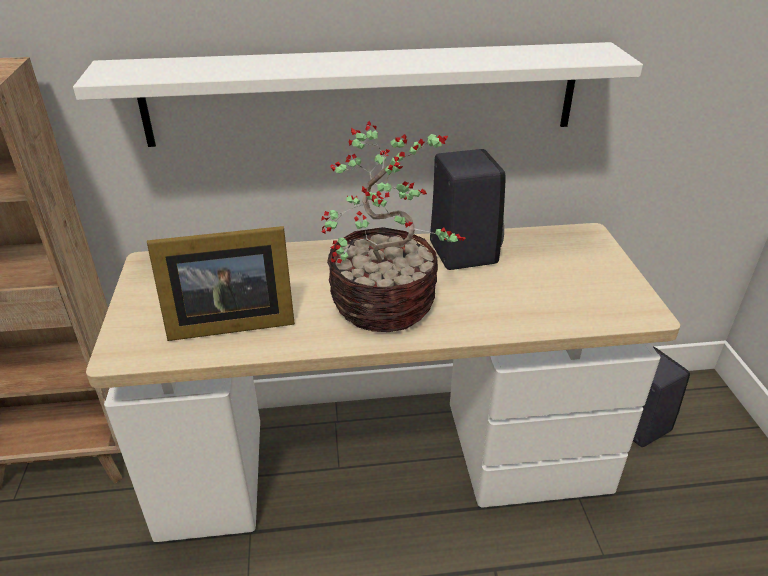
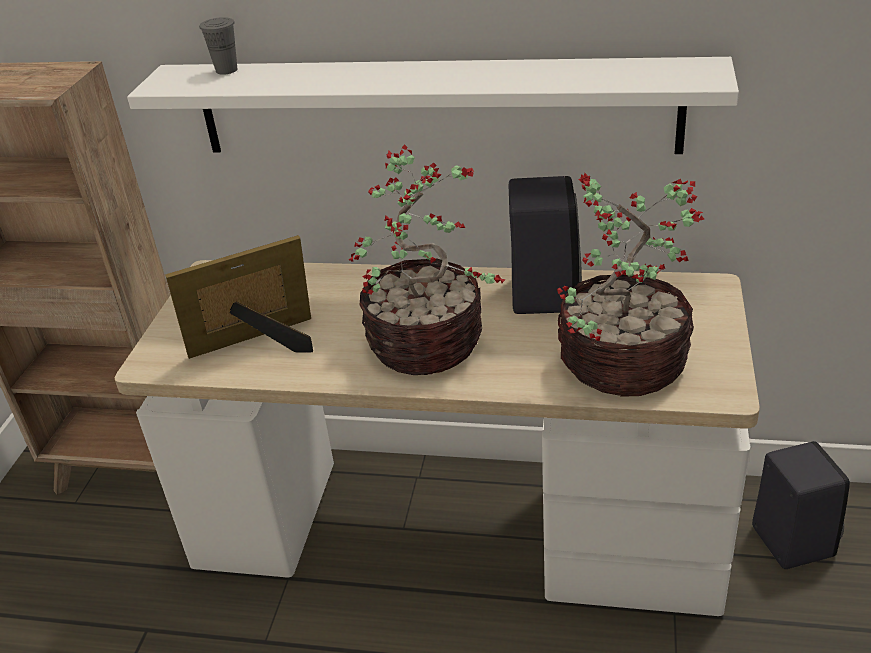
camera: 20 degrees right, 0 degrees up
picture frame [147,226,295,341] -> picture frame turned 150 degrees clockwise [165,235,313,359]
none -> grey cup [199,17,237,75]
none -> potted plant [557,173,704,397]

